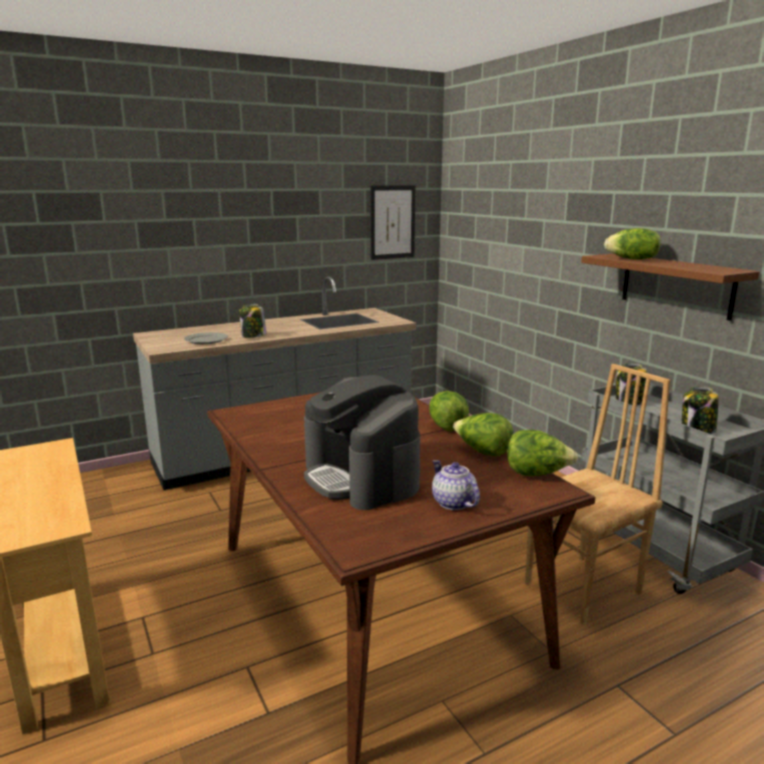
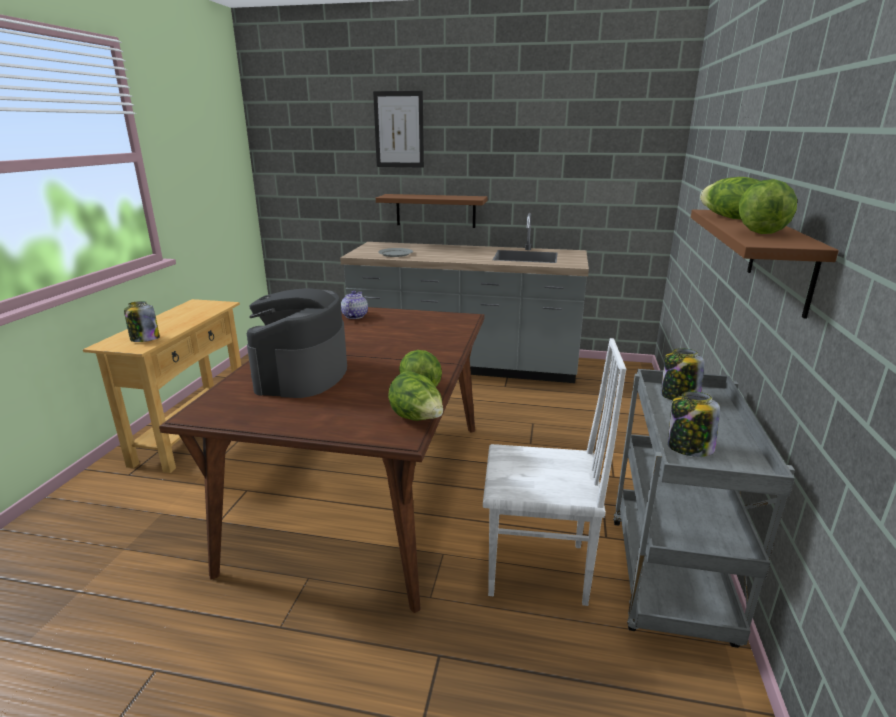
camera: 40 degrees right, 5 degrees up
jar [239,304,267,338] -> jar moved to [124,301,160,342]
picture [370,185,415,260] -> picture moved to [373,91,424,168]
lettuce [429,391,469,431] -> lettuce moved to [739,179,797,234]
teapot [432,460,480,510] -> teapot moved to [341,291,368,319]
brown chair [525,364,670,625] -> white chair [483,338,626,606]
none -> brown shelf [376,194,488,228]

